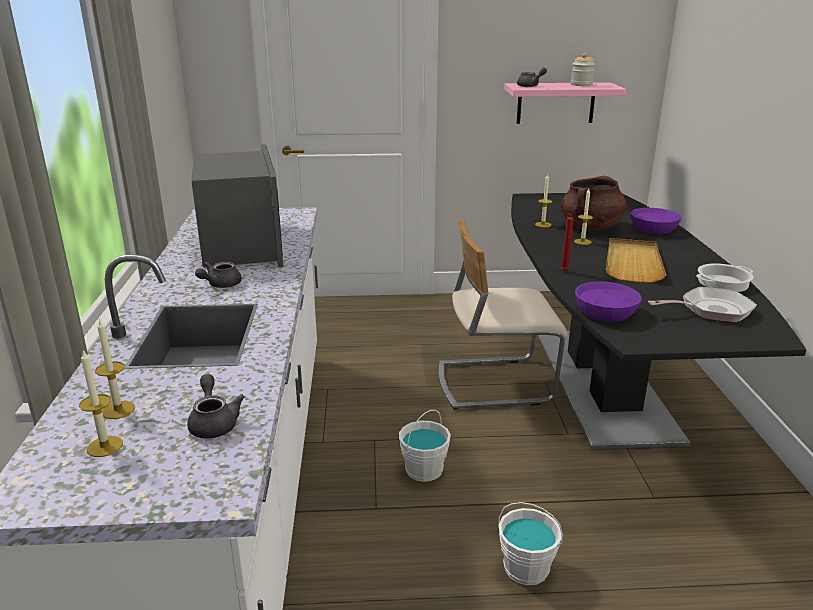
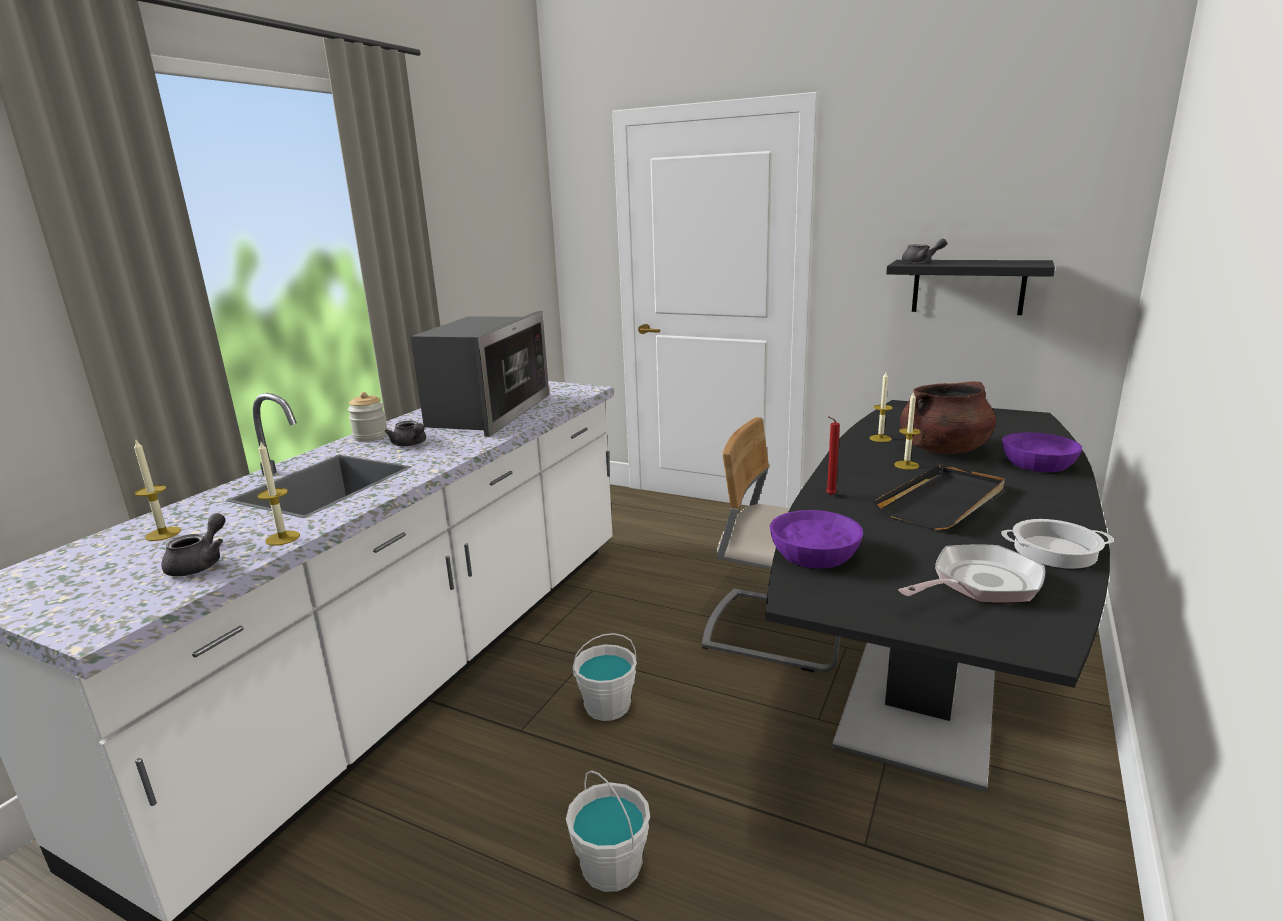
camera: 30 degrees right, 5 degrees down
candle [79,350,123,457] -> candle moved to [257,440,300,546]
grey teapot [195,262,242,288] -> grey teapot turned 105 degrees counterclockwise [385,421,426,446]
pink shelf [504,82,626,124] -> black shelf [886,260,1055,315]
jar [571,53,595,86] -> jar moved to [348,392,388,441]
beige tray [606,238,666,283] -> black tray [874,464,1005,530]
frying pan [648,287,757,323] -> frying pan turned 45 degrees counterclockwise [898,545,1045,603]

